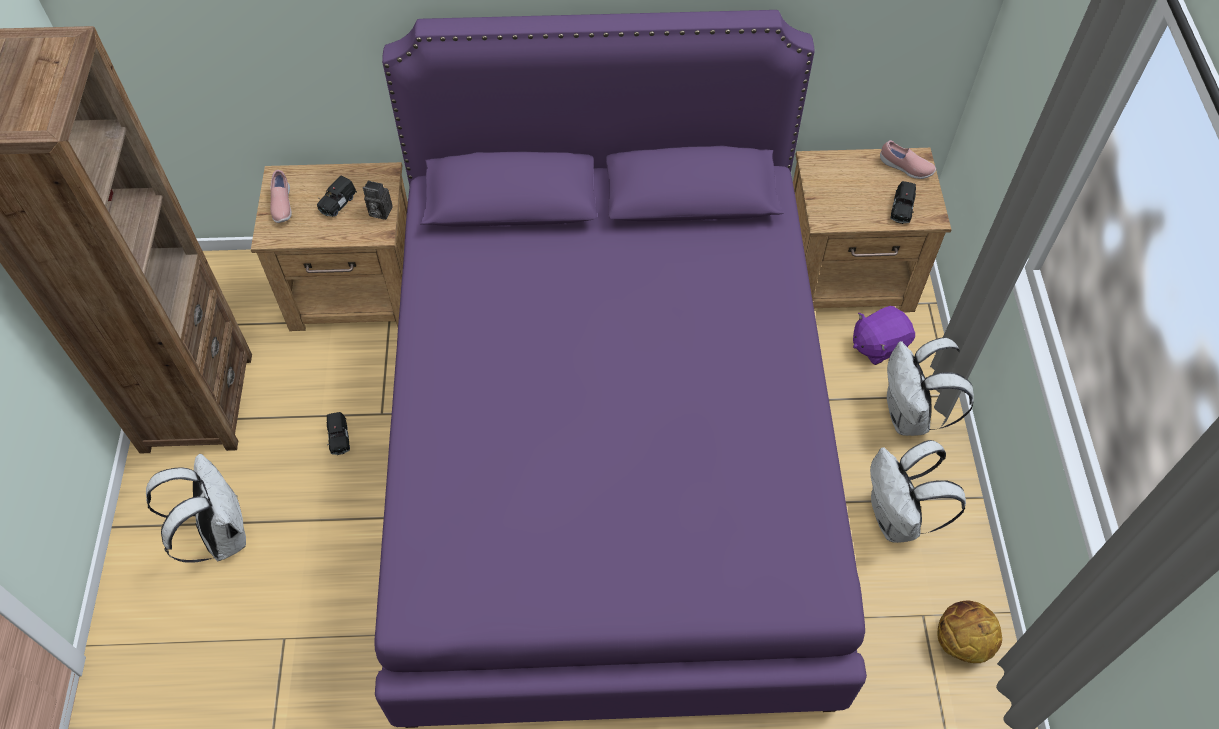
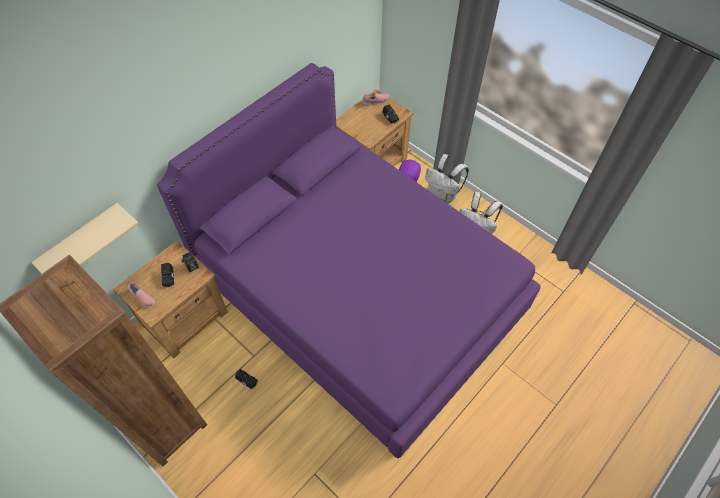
camera: 45 degrees left, 0 degrees up
white backpack [146,454,246,563] -> none
basketball [938,601,1002,663] -> none
none -> beige shelf [31,203,139,274]

